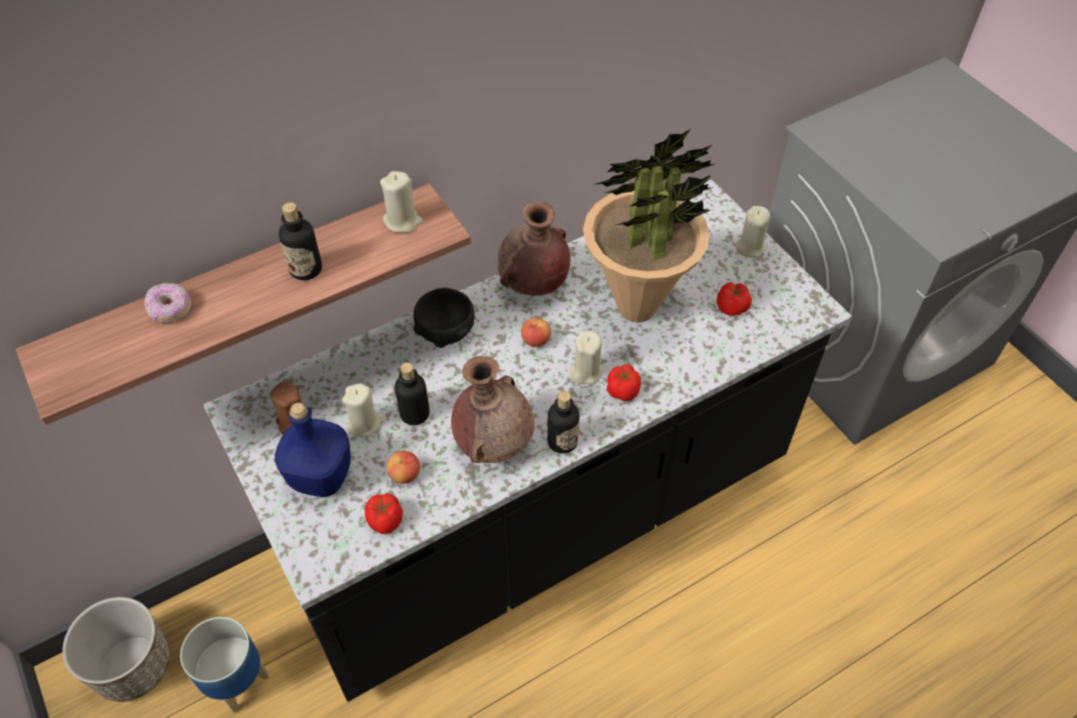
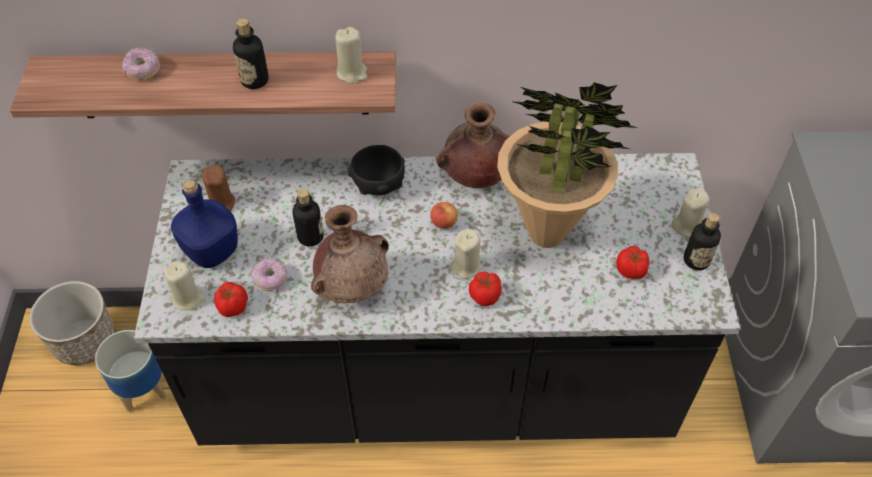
camera: 30 degrees right, 0 degrees up
beige candle [342,384,383,437] -> beige candle moved to [164,261,206,310]
apple [387,451,420,484] -> donut [251,258,288,291]
bottle [547,391,579,454] -> bottle moved to [684,213,721,270]

